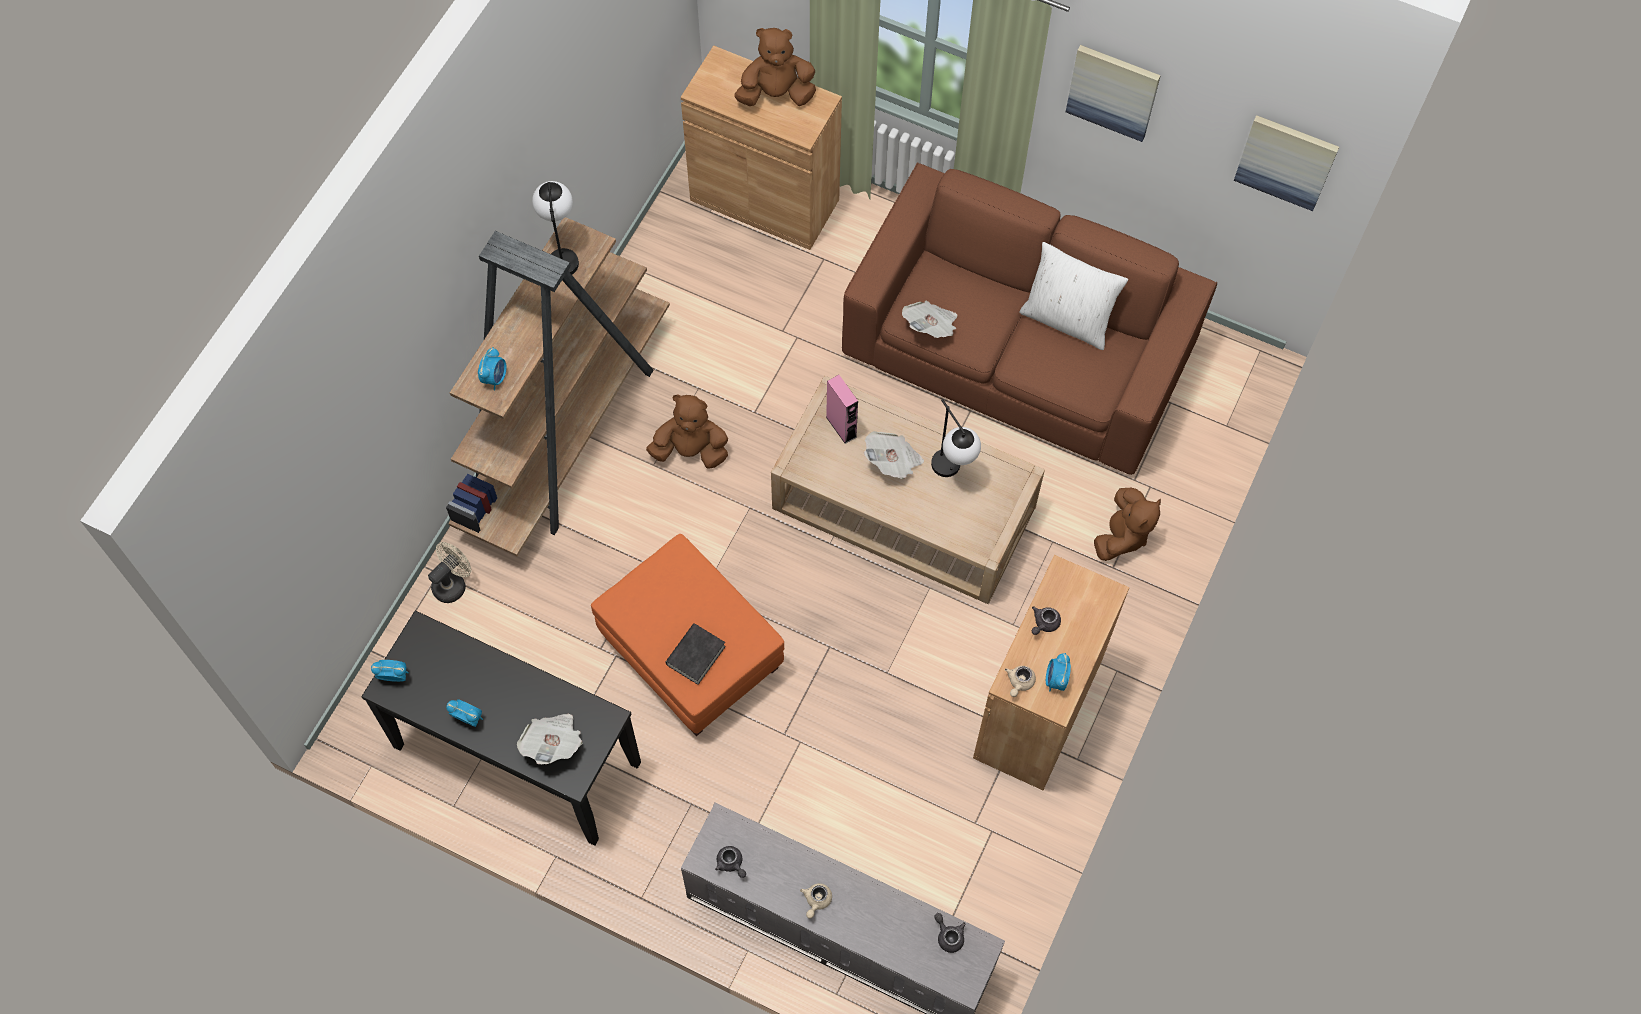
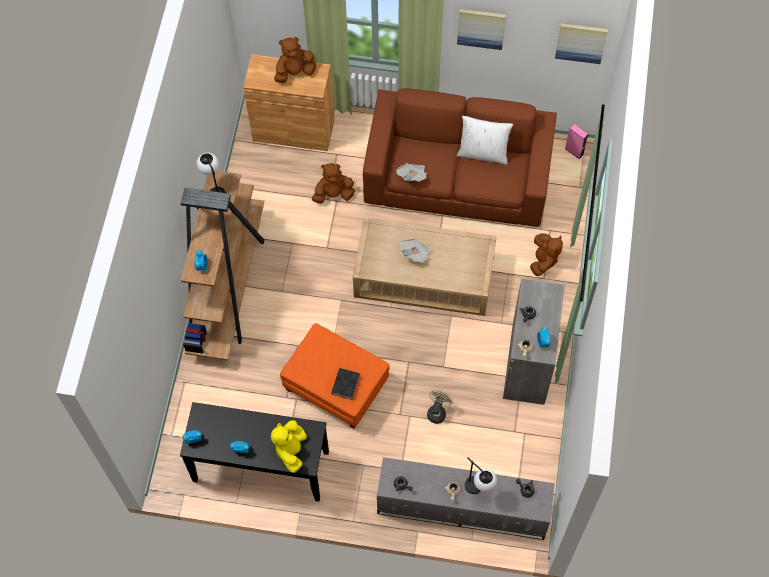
camera: 15 degrees left, 0 degrees up
beige fan [428,542,471,603] -> beige fan moved to [427,390,453,424]
newspaper [517,714,583,764] -> yellow plush toy [271,420,307,473]
brown plush toy [646,395,728,469] -> brown plush toy moved to [312,163,355,204]
pink speaker [826,375,858,444] -> pink speaker moved to [565,124,588,159]
table lamp [931,399,981,477] -> table lamp moved to [465,458,497,494]
brown cabinet [973,555,1129,790] -> grey cabinet [503,279,565,405]

